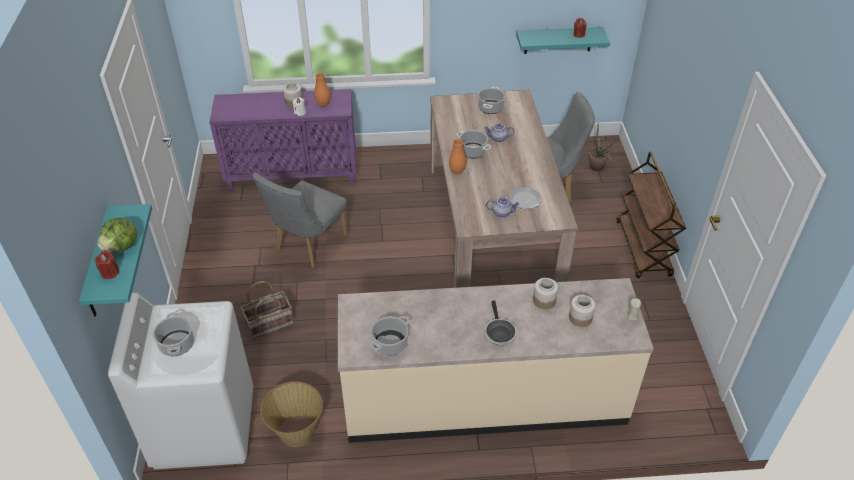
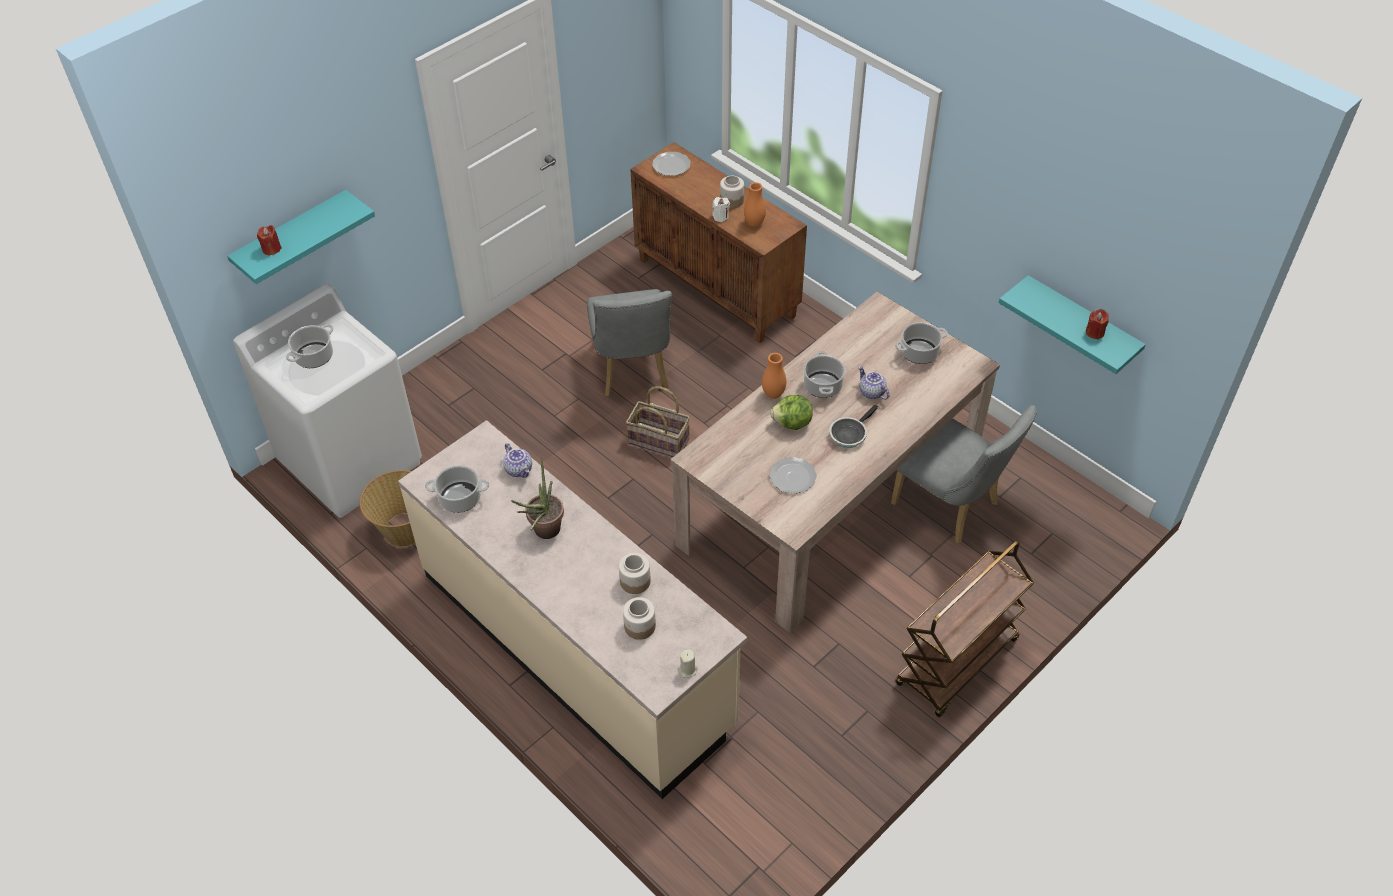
camera: 50 degrees right, 5 degrees up
lettuce [97,218,137,251] -> lettuce moved to [770,395,813,430]
purple cabinet [210,89,356,191] -> brown cabinet [630,142,807,343]
basket [240,281,294,339] -> basket moved to [626,386,690,457]
grey chair [252,173,349,268] -> grey chair turned 90 degrees counterclockwise [587,289,672,396]
frying pan [484,301,517,346] -> frying pan moved to [829,405,878,448]
teapot [486,197,520,218] -> teapot moved to [503,443,532,478]
potted plant [589,124,618,171] -> potted plant moved to [511,458,564,539]
none -> plate [652,152,691,176]

